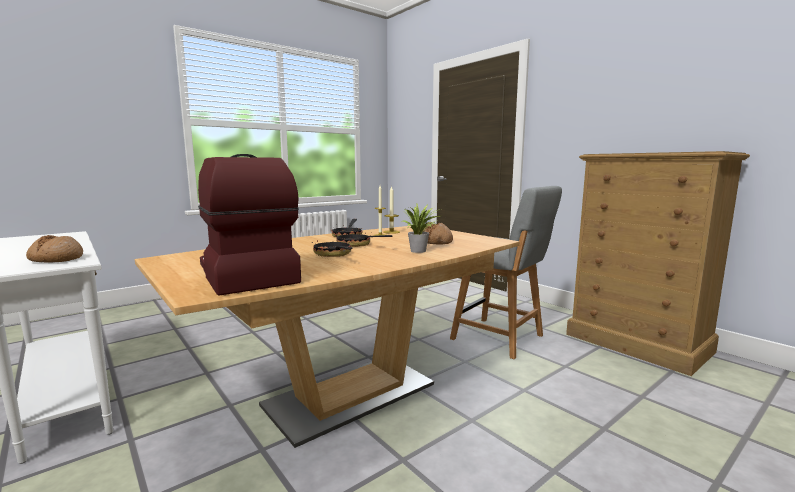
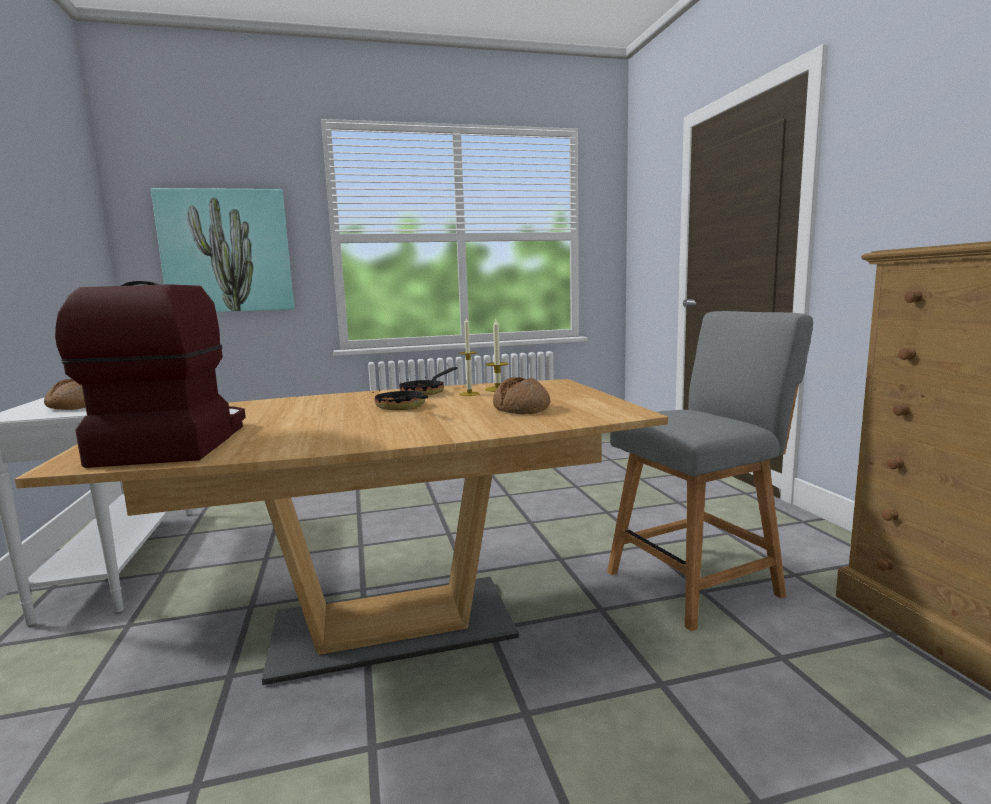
camera: 25 degrees right, 0 degrees up
frying pan [312,240,352,257] -> none
potted plant [402,204,440,253] -> none
grey chair [450,186,562,359] -> grey chair turned 90 degrees counterclockwise [607,311,813,631]
none -> picture [151,188,294,312]

